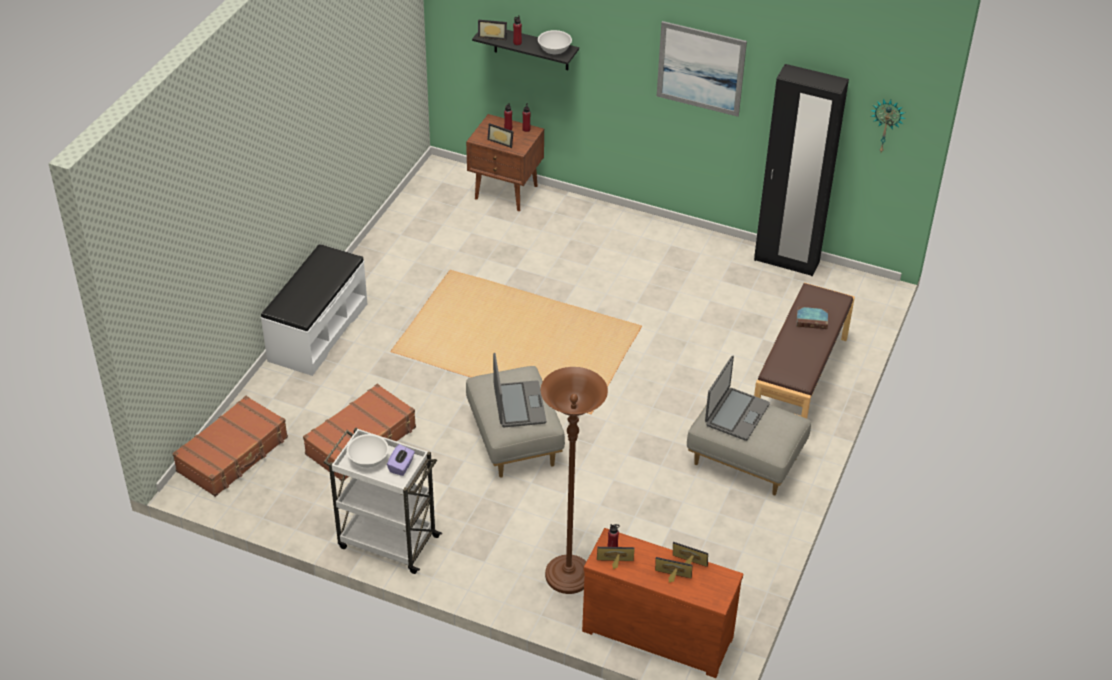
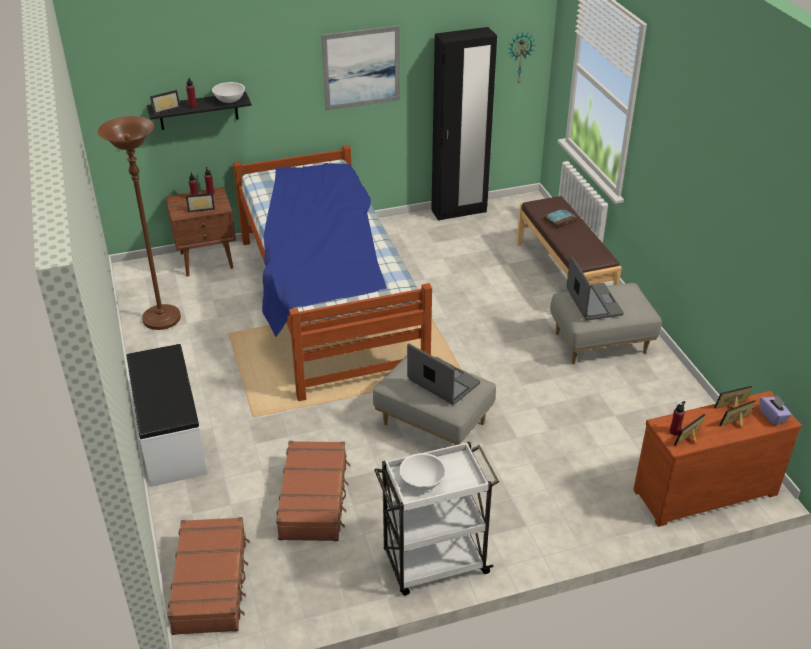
camera: 40 degrees left, 5 degrees down
purple tissue box [387,444,415,476] -> purple tissue box moved to [759,395,792,425]
brown floor lamp [541,367,608,594] -> brown floor lamp moved to [98,116,181,330]
none -> bed [233,145,432,401]

